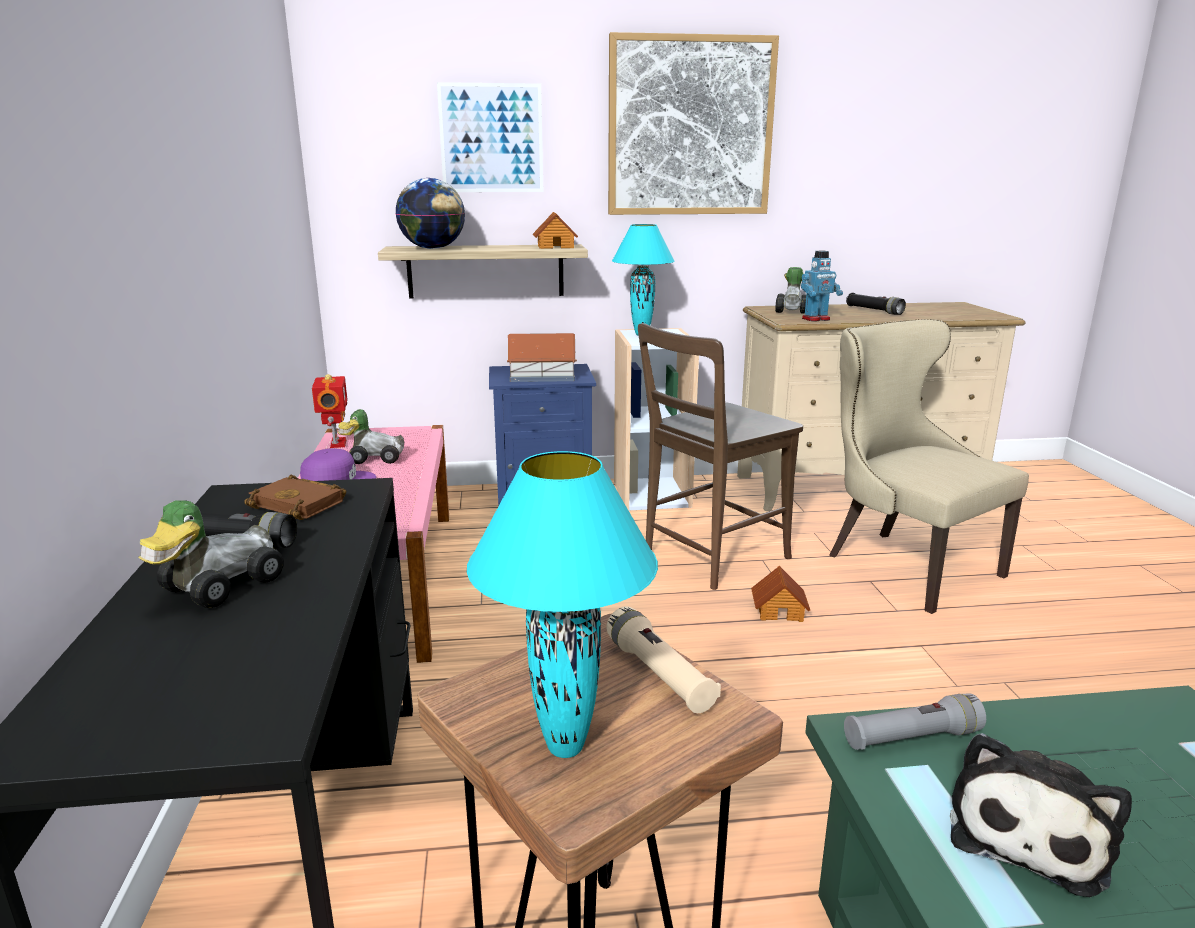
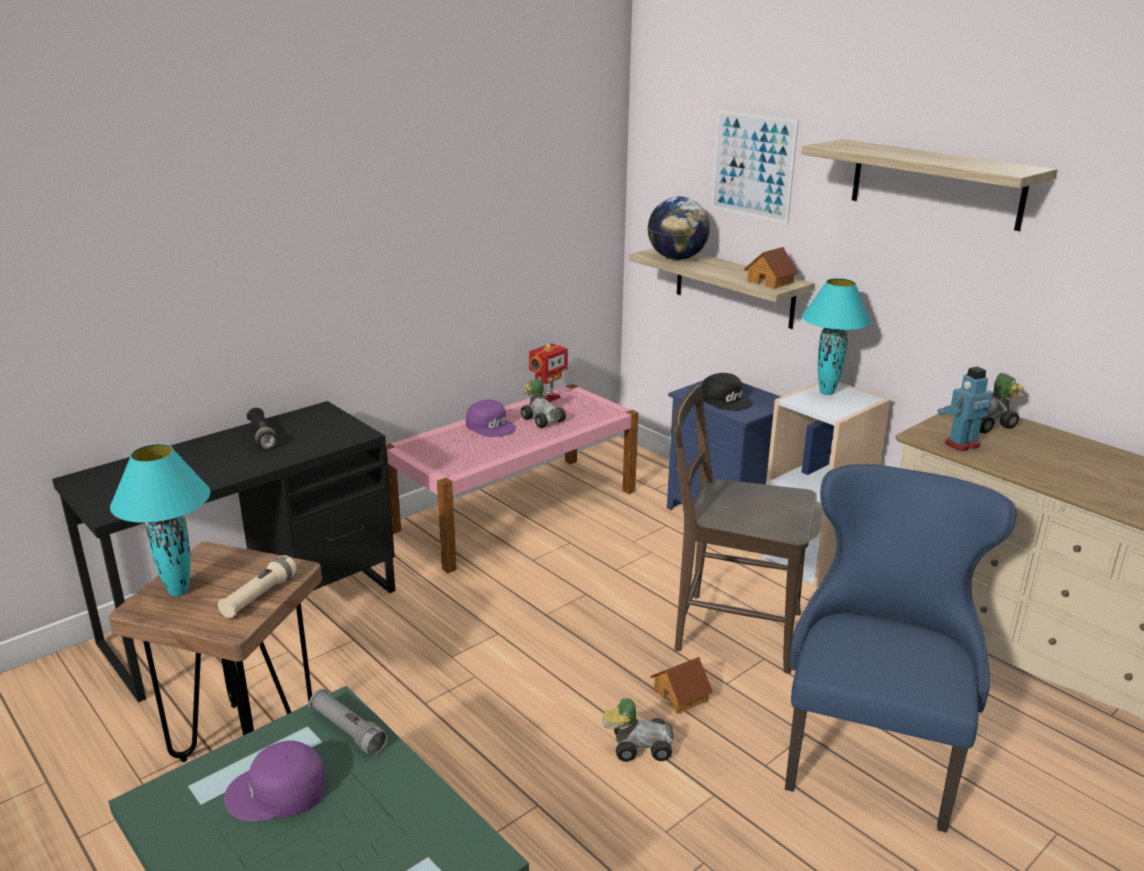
camera: 55 degrees right, 5 degrees up
toy car [139,500,284,608] -> toy car moved to [602,698,674,762]
brown book [244,474,346,520] -> none
toy house [507,333,577,382] -> black cap [701,373,753,411]
picture [608,32,779,215] -> shelf [802,139,1058,231]
toy robot [801,251,843,322] -> toy robot turned 120 degrees clockwise [938,366,993,451]
beige chair [829,319,1029,614] -> blue chair [785,464,1017,833]
black flashlight [846,293,906,315] -> none
plush toy [950,733,1132,897] -> purple cap [224,740,326,821]

